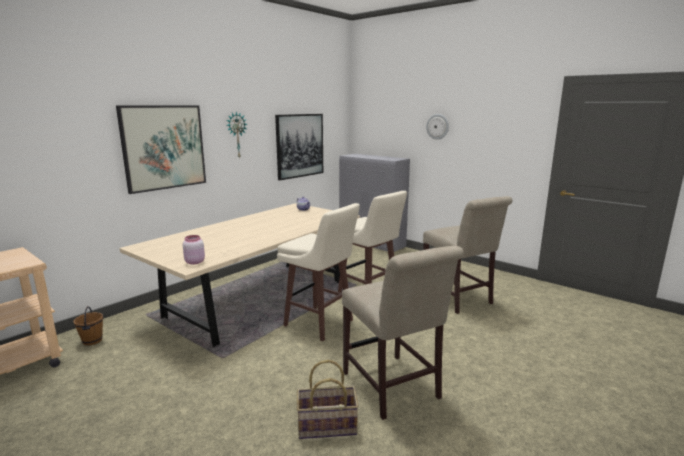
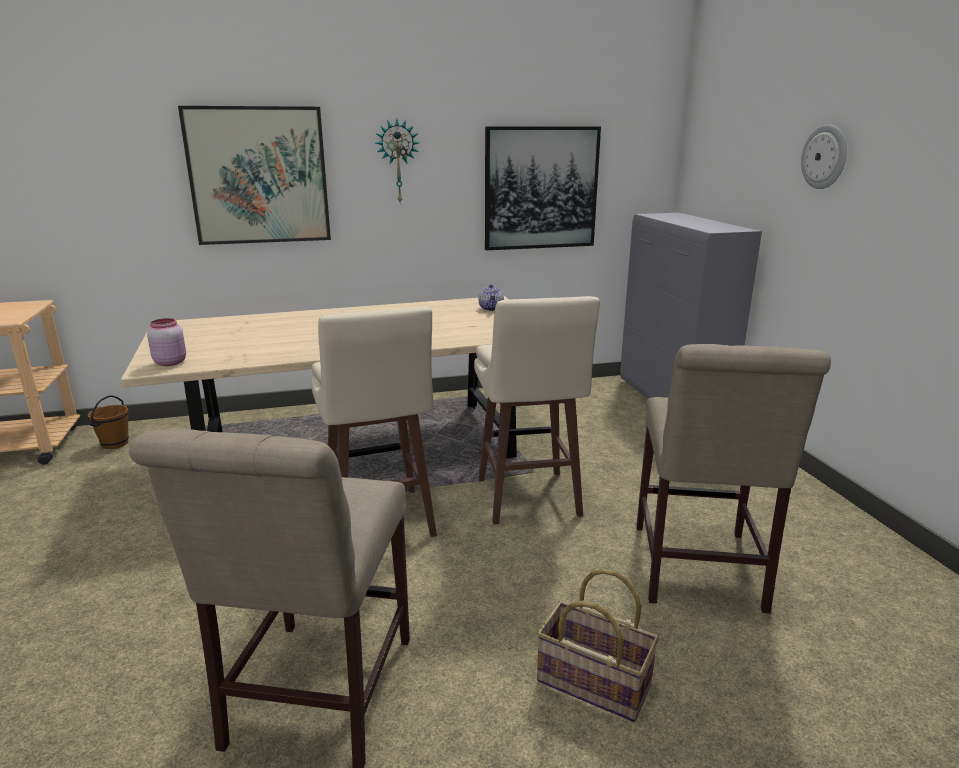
camera: 35 degrees right, 5 degrees up
basket [297,360,359,439] -> basket moved to [537,569,659,722]

